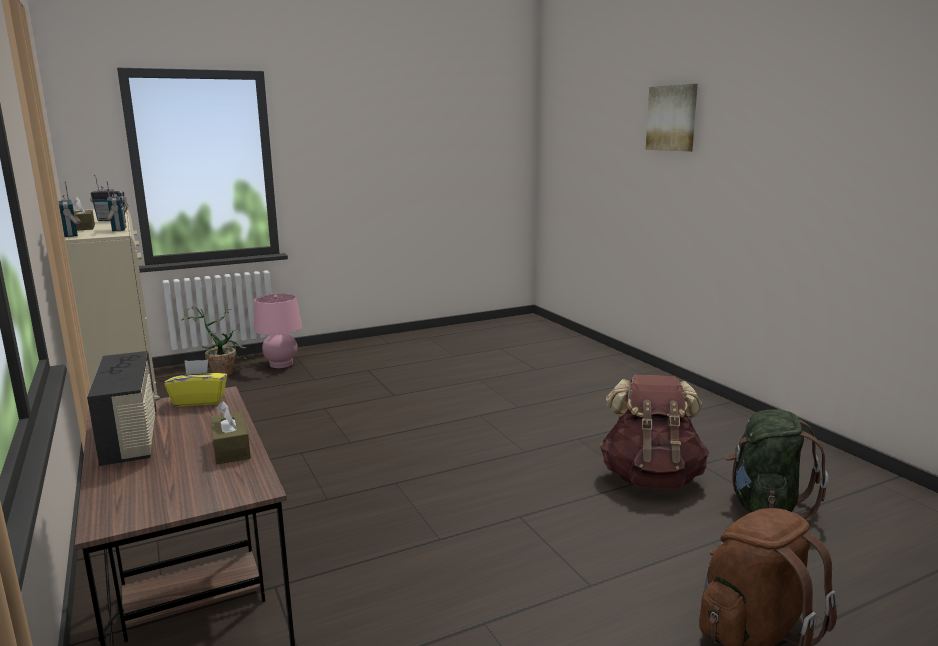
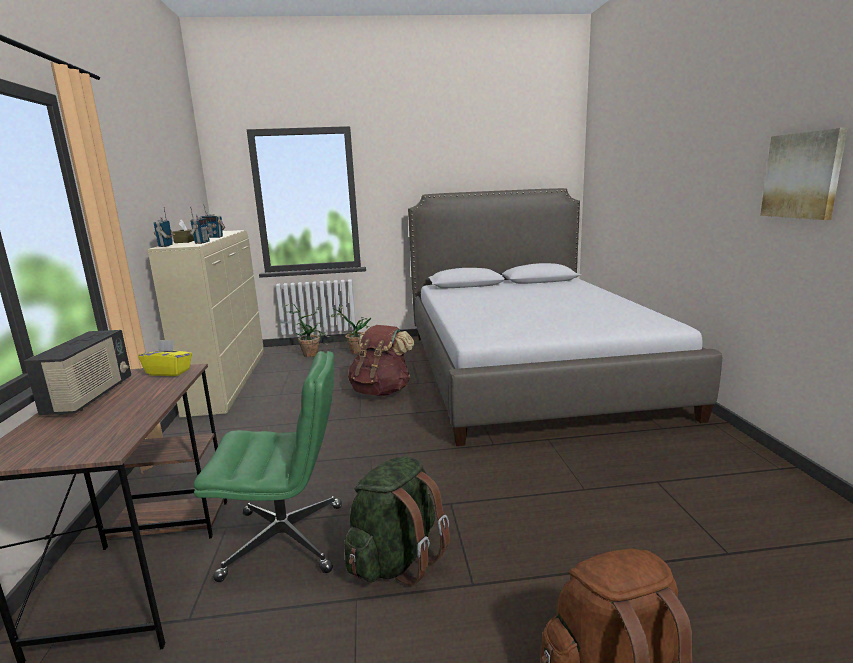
camera: 20 degrees right, 0 degrees up
brown tissue box [210,401,251,464] -> none
pink table lamp [254,293,302,368] -> potted plant [331,304,371,354]
brown backpack [600,375,709,489] -> brown backpack moved to [348,325,414,396]
picture [646,84,698,152] -> picture moved to [760,128,847,220]
green backpack [725,410,828,519] -> green backpack moved to [344,457,450,586]
none -> green office chair [193,351,342,582]
none -> bed [408,188,722,446]

